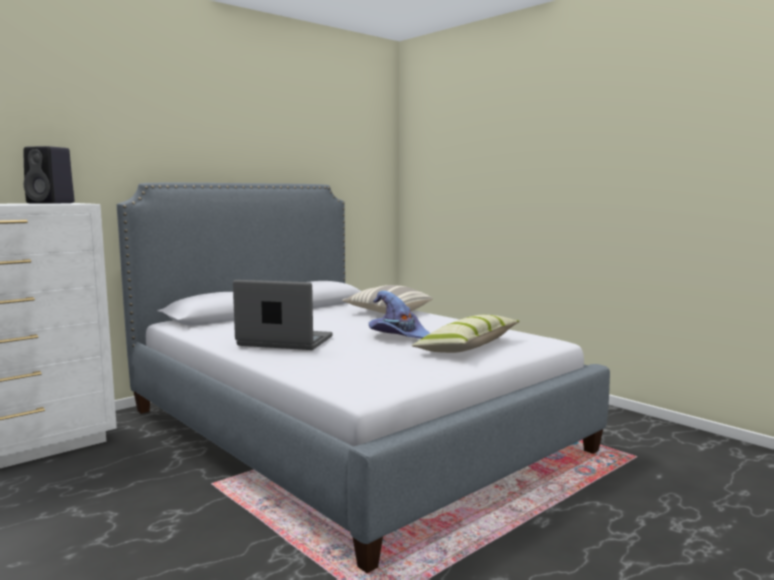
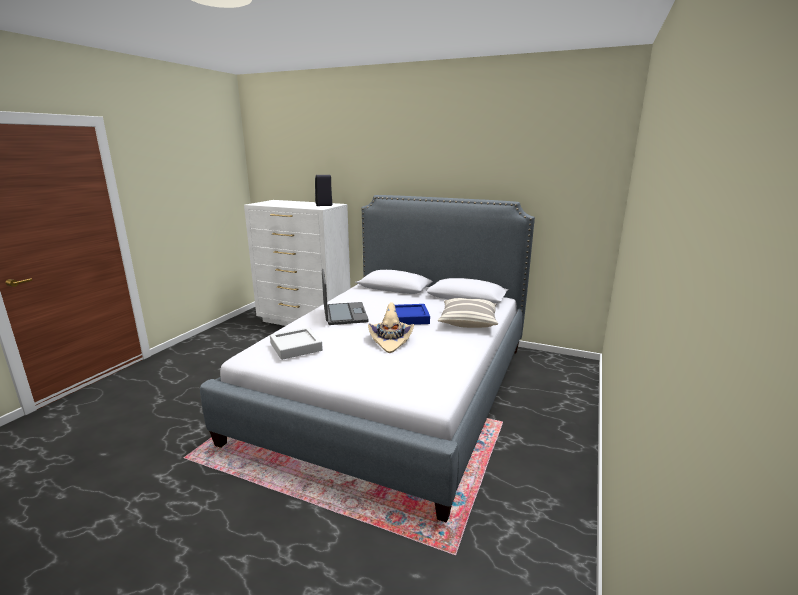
camera: 65 degrees right, 10 degrees up
purple hat [369,291,430,339] -> beige hat [368,302,414,353]
pillow [411,315,520,353] -> none
none -> grey tray [270,327,323,360]
none -> blue tray [395,304,430,325]

